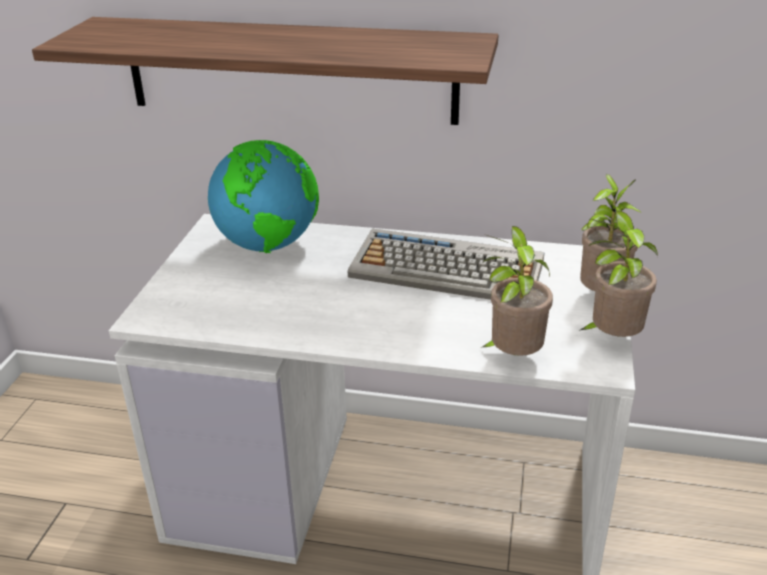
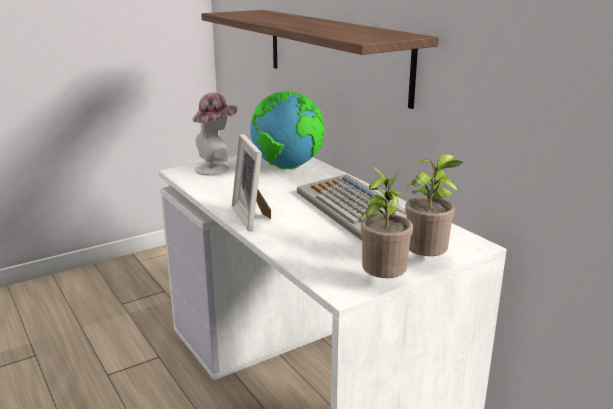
camera: 45 degrees right, 10 degrees down
potted plant [481,226,553,356] -> none
none -> hat [192,93,237,175]
none -> picture frame [232,134,271,231]

